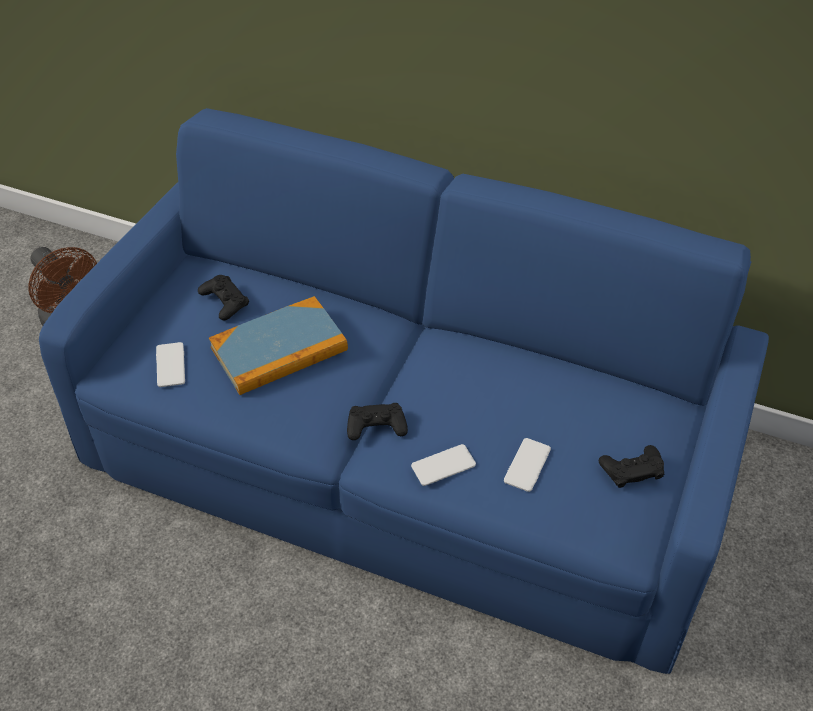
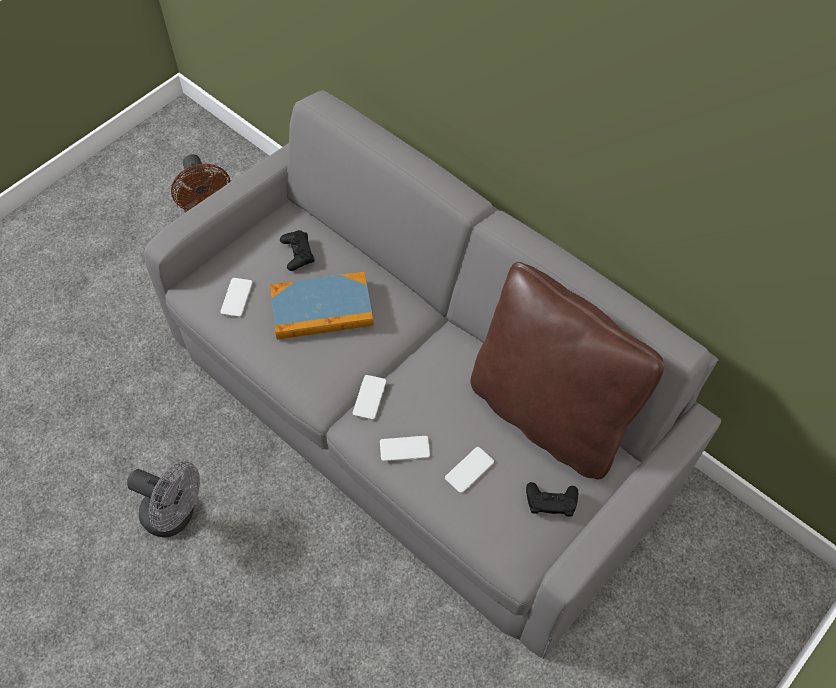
camera: 20 degrees right, 10 degrees up
blue sofa [39,108,769,674] -> grey sofa [144,90,721,659]
black game controller [347,403,408,440] -> phone [353,375,386,420]
none -> grey fan [127,461,200,537]
none -> brown pillow [470,262,664,479]

